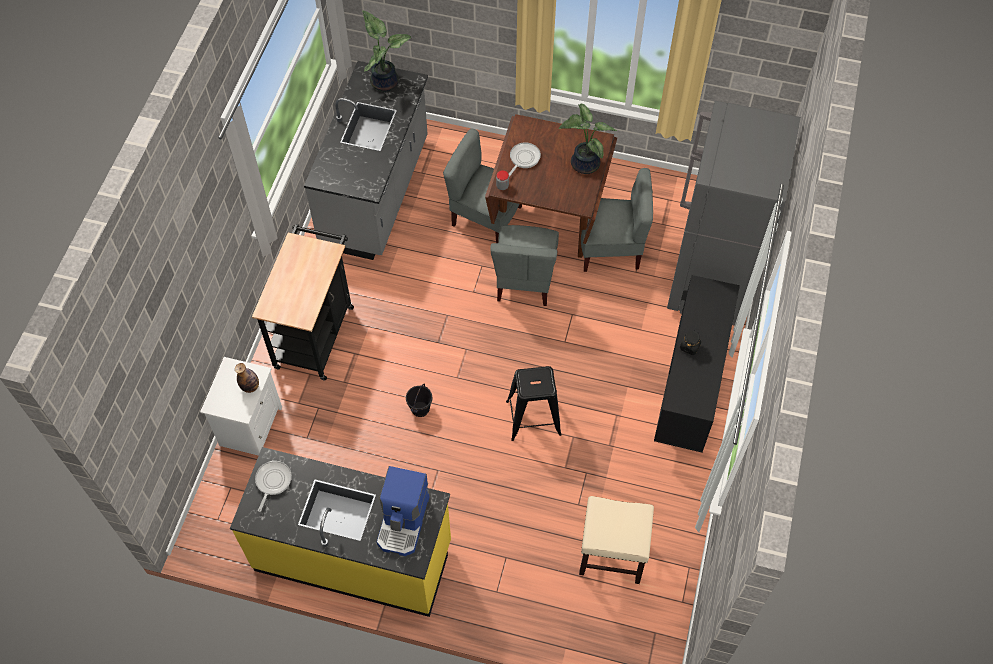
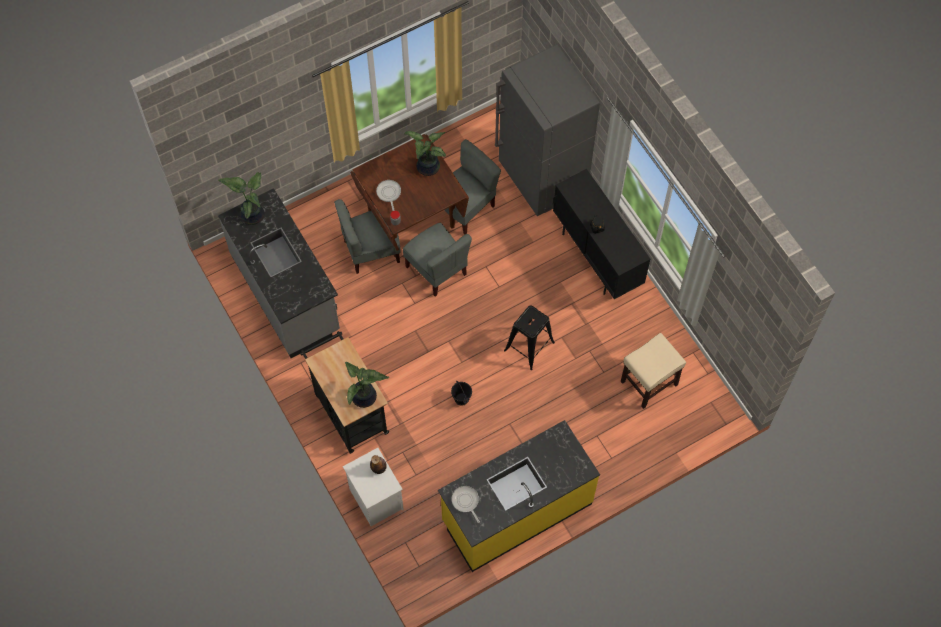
camera: 45 degrees left, 5 degrees up
coffee machine [377,466,430,556] -> none
none -> potted plant [345,362,389,408]

